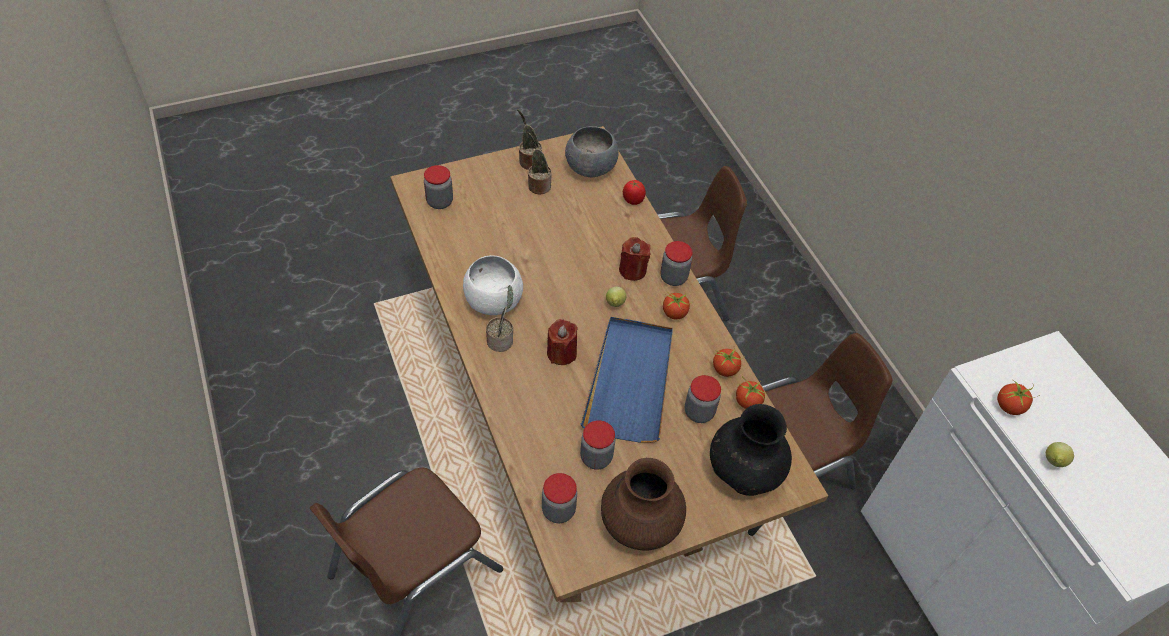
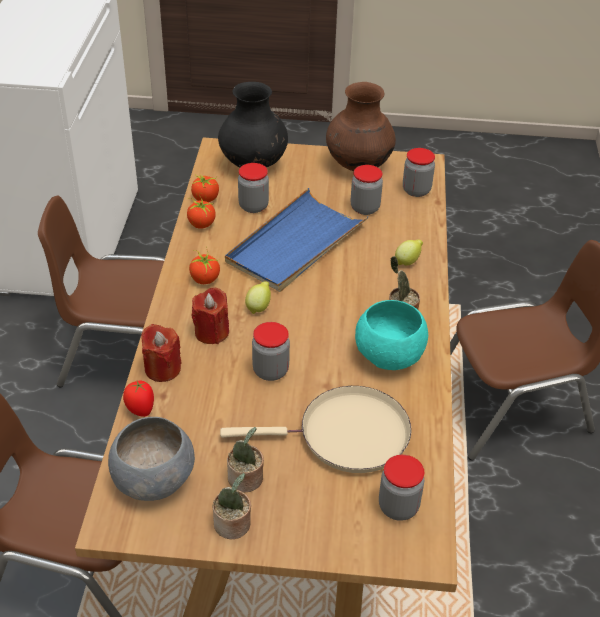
camera: 150 degrees left, 10 degrees down
white bowl [463,255,523,315] -> turquoise bowl [355,300,428,370]
red candle [547,319,578,365] -> red candle moved to [141,324,182,382]
jar [660,241,693,286] -> jar moved to [252,322,290,381]
tomato [997,380,1040,415] -> none
lemon [1046,442,1074,467] -> lemon moved to [395,239,423,266]
none -> beige frying pan [220,386,412,473]

